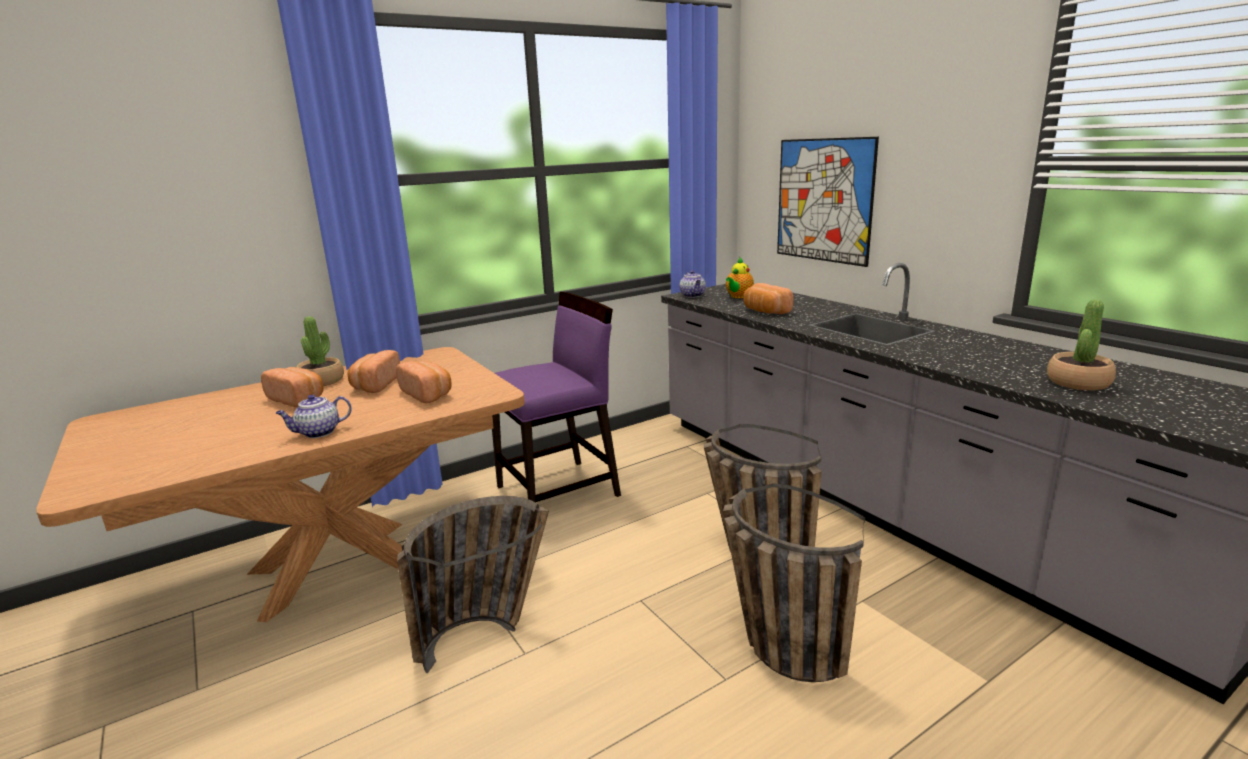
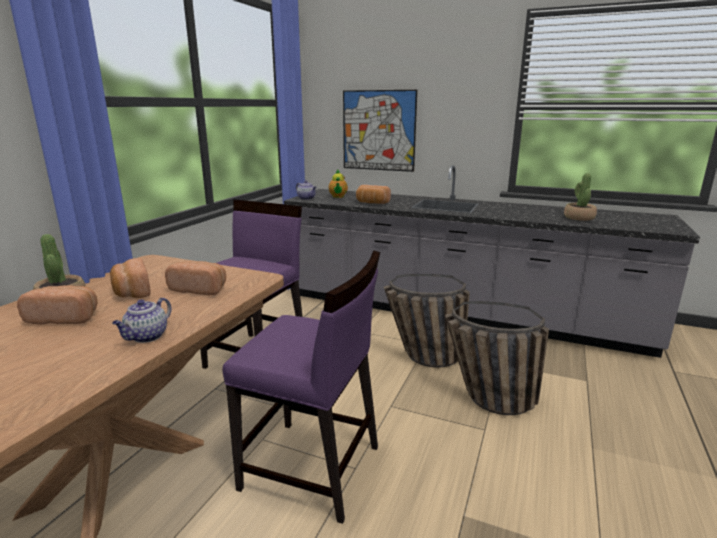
camera: 35 degrees left, 0 degrees up
basket [397,496,549,673] -> purple chair [223,250,380,524]

